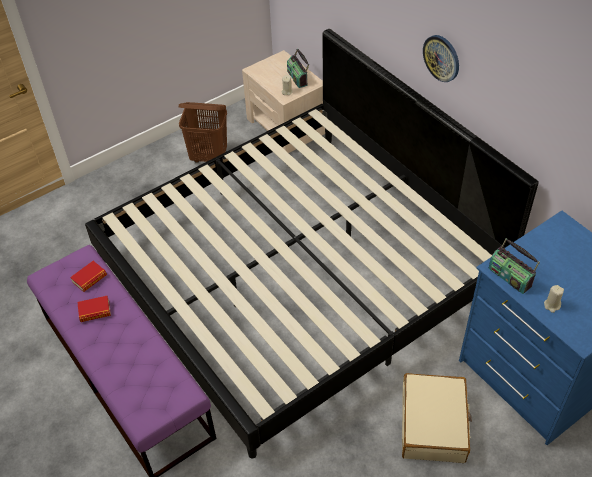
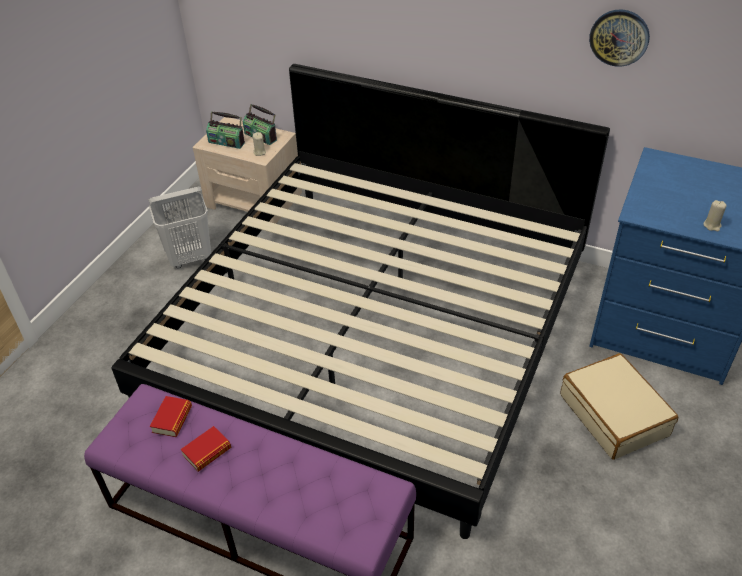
camera: 30 degrees left, 5 degrees down
brown laundry basket [179,102,227,163] -> white laundry basket [148,186,211,268]
wall clock [423,35,459,82] -> wall clock moved to [589,9,650,67]
radio [489,238,540,294] -> radio moved to [206,111,245,149]

